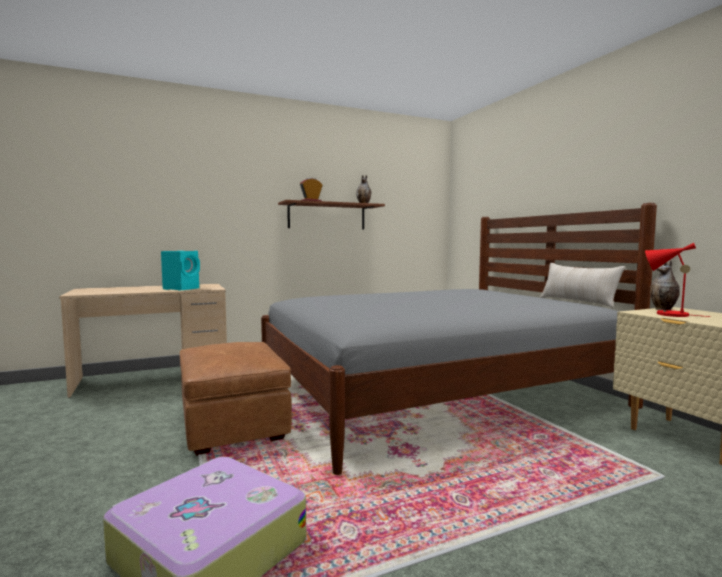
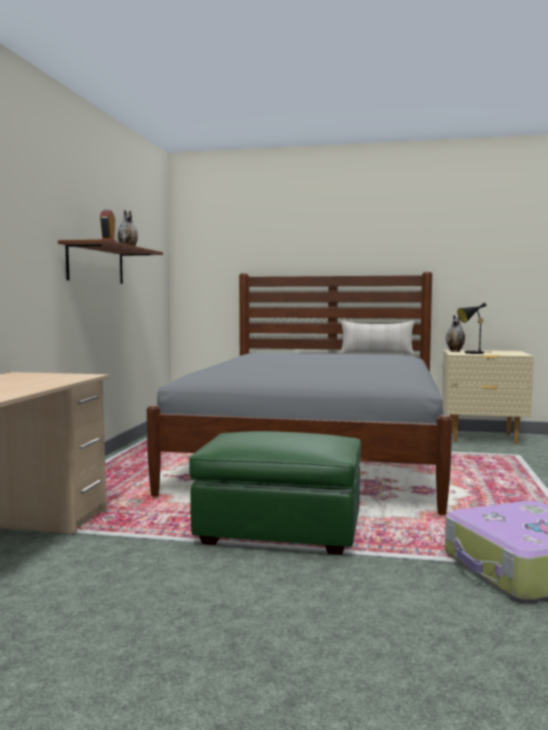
camera: 55 degrees left, 0 degrees up
turquoise speaker [161,251,200,290] -> none
brown ottoman [180,342,292,456] -> green ottoman [189,431,361,555]
red table lamp [645,243,710,317] -> black table lamp [457,302,486,354]

